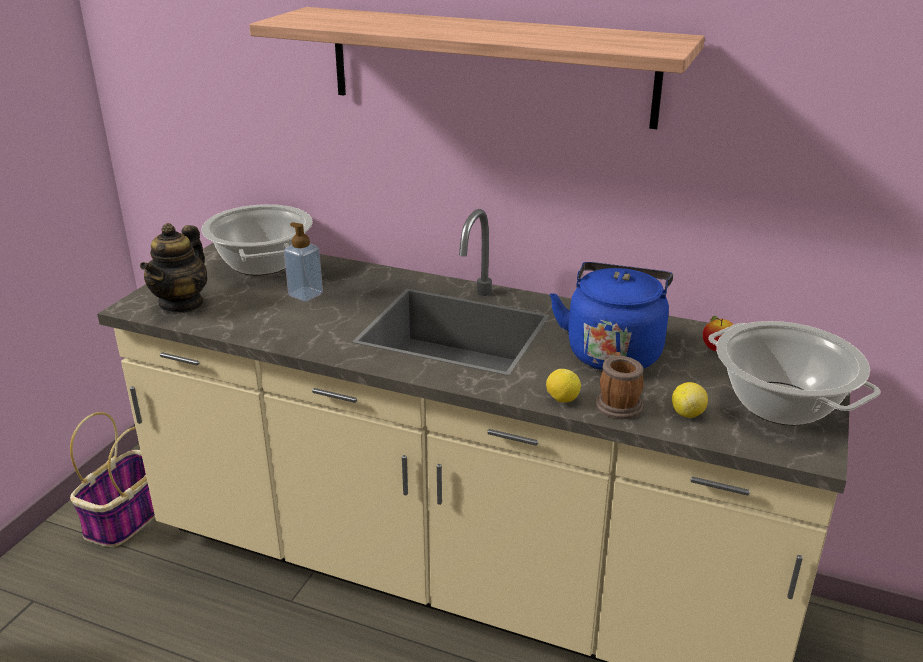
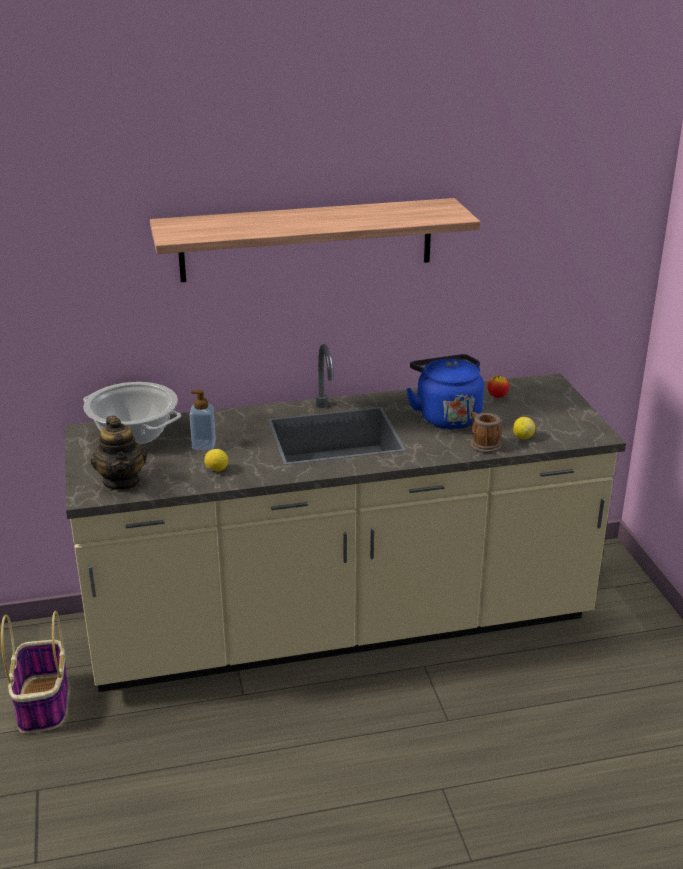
camera: 35 degrees left, 0 degrees up
lemon [546,369,581,403] -> lemon moved to [204,449,228,472]
cooking pot [708,321,880,426] -> none

